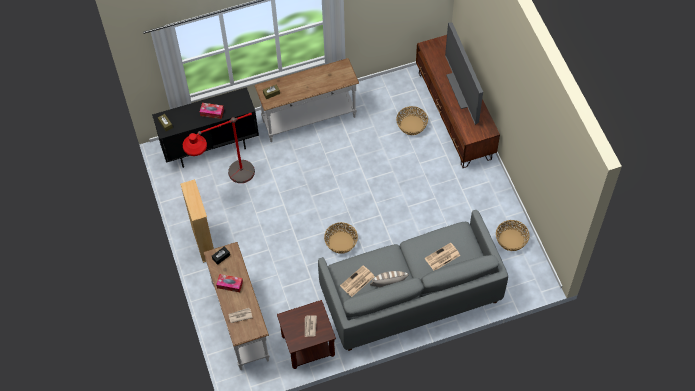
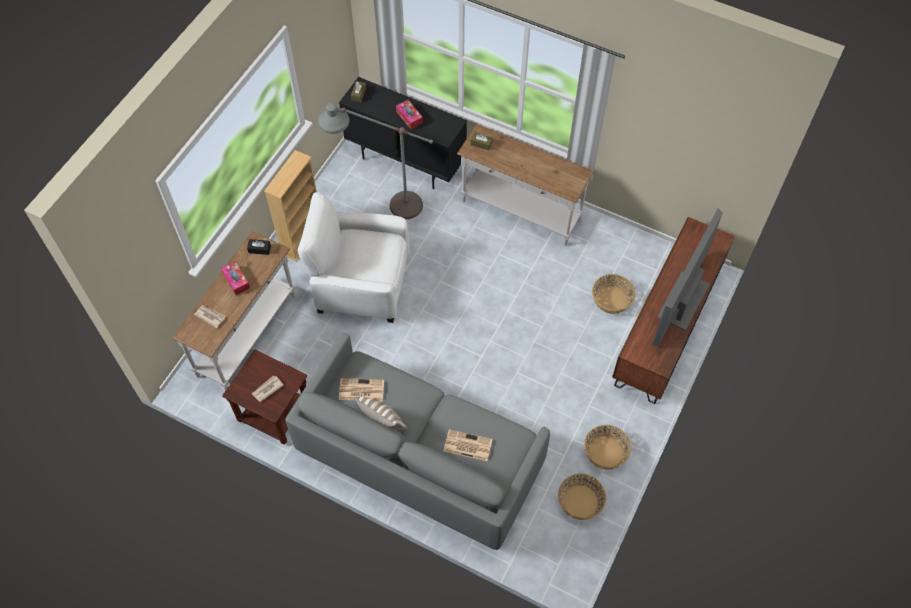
camera: 45 degrees right, 0 degrees up
red floor lamp [183,112,255,183] -> grey floor lamp [318,103,433,219]
basket [324,222,358,254] -> basket moved to [584,425,631,470]
none -> white armchair [298,192,410,323]

